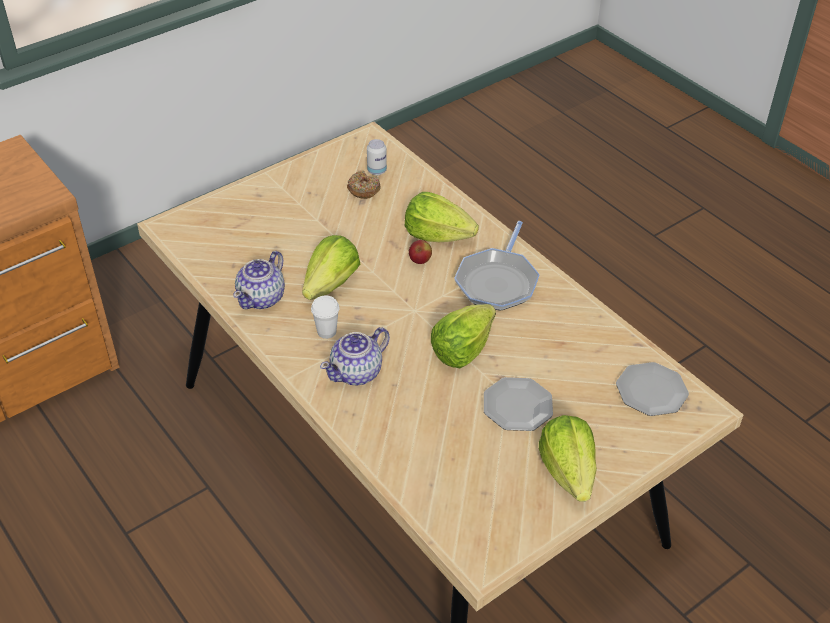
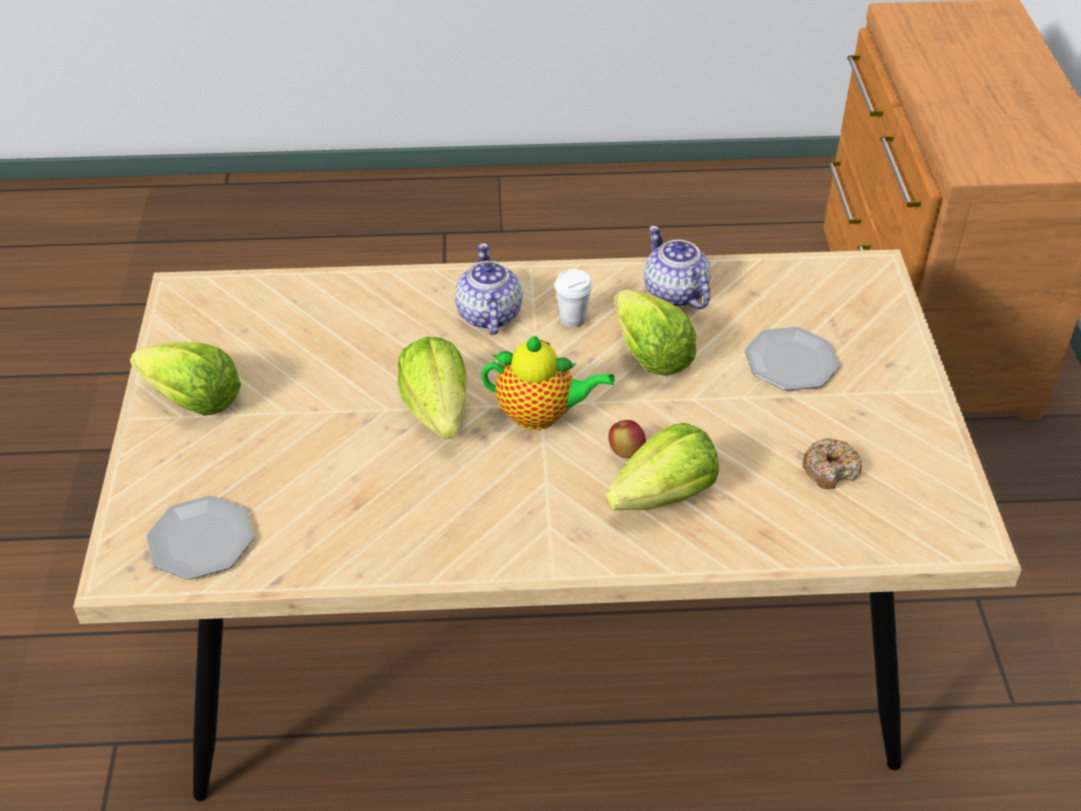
camera: 125 degrees right, 0 degrees up
can [367,139,387,175] -> none
frying pan [454,221,540,311] -> none
plate [484,377,553,431] -> plate moved to [745,327,840,390]
none -> teapot [481,335,615,430]

